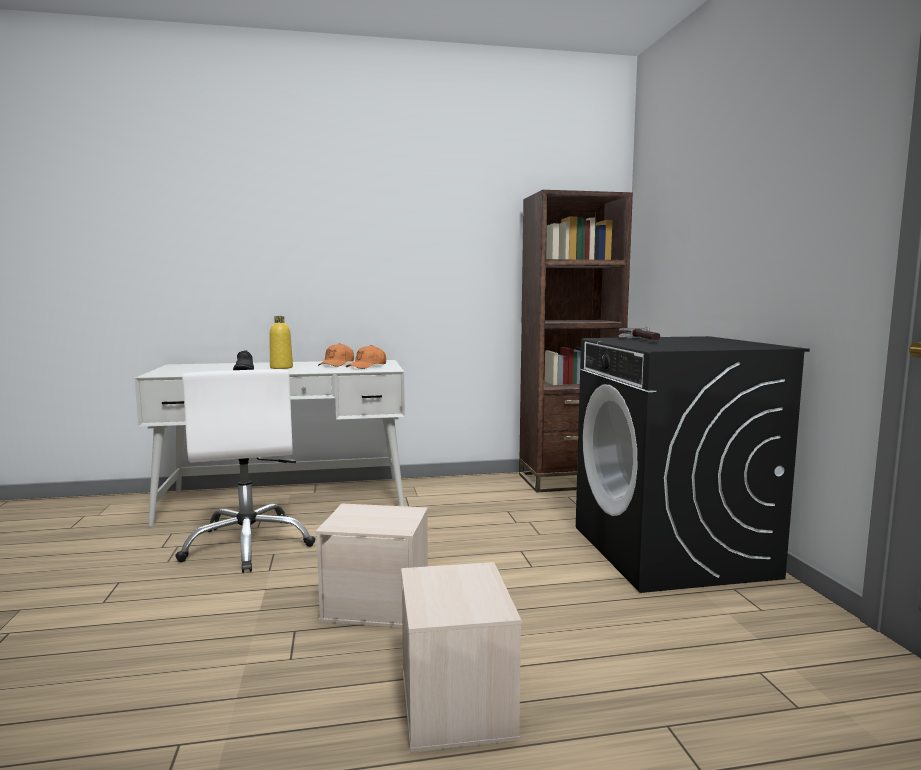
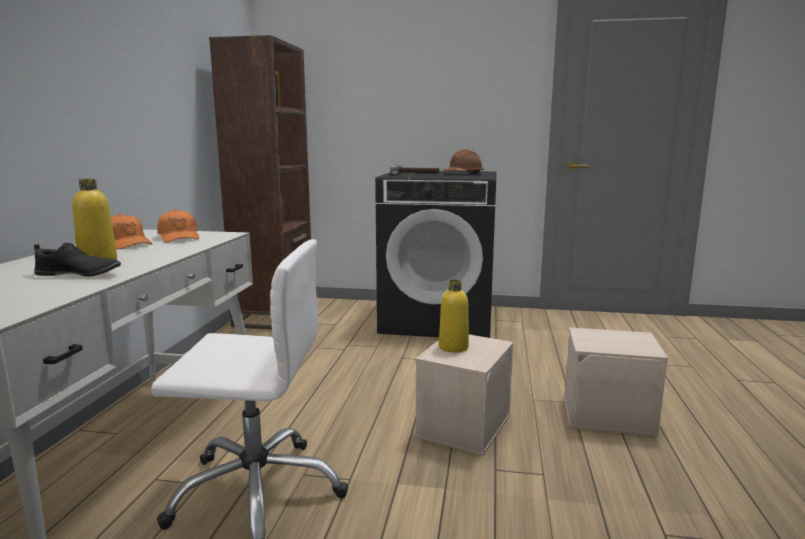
camera: 70 degrees left, 5 degrees up
none -> yellow bottle [439,279,469,353]
none -> brown hard hat [443,149,484,174]

